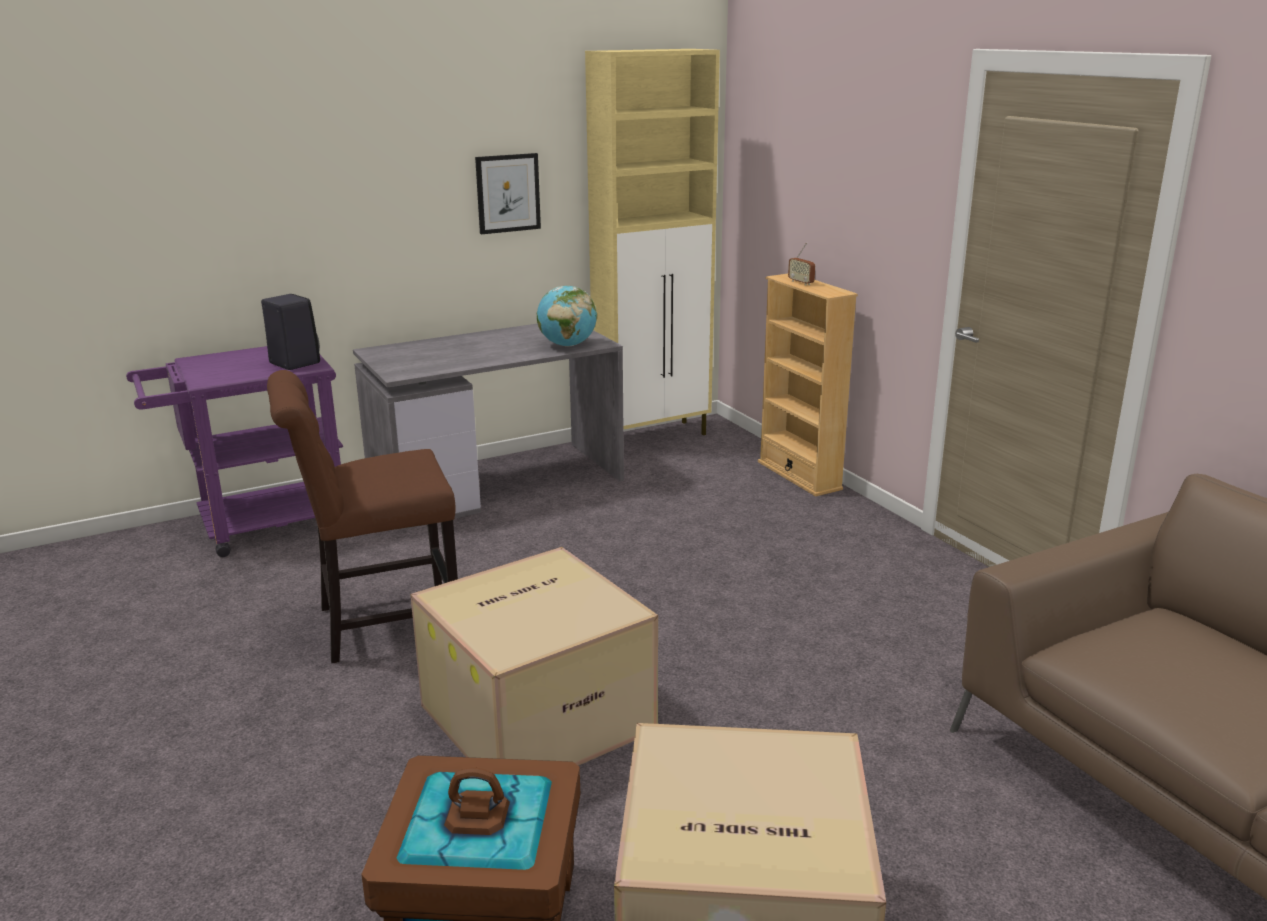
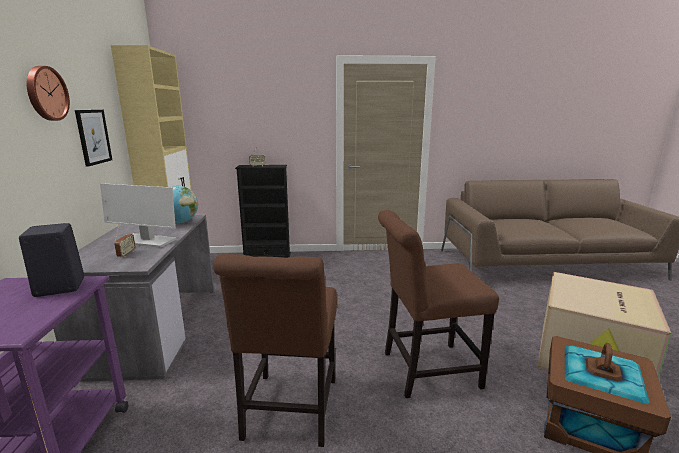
camera: 65 degrees left, 5 degrees down
cardboard box [410,547,658,766] -> brown chair [378,210,499,398]
beige bookcase [758,274,858,497] -> black bookcase [235,165,291,258]
none -> wall clock [27,66,70,121]
none -> monitor [100,183,177,248]
none -> radio [114,224,135,257]

